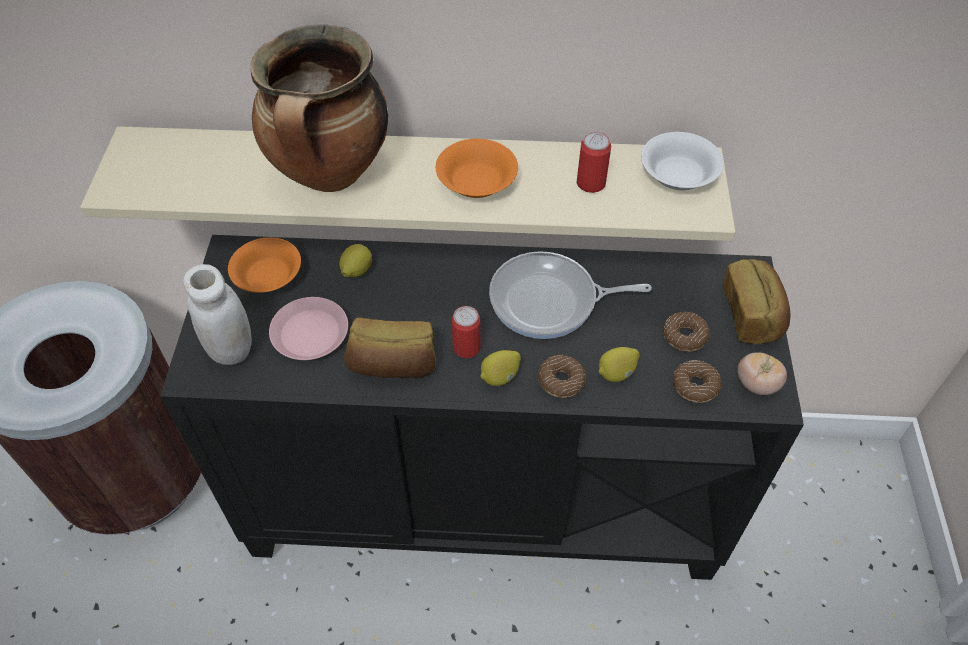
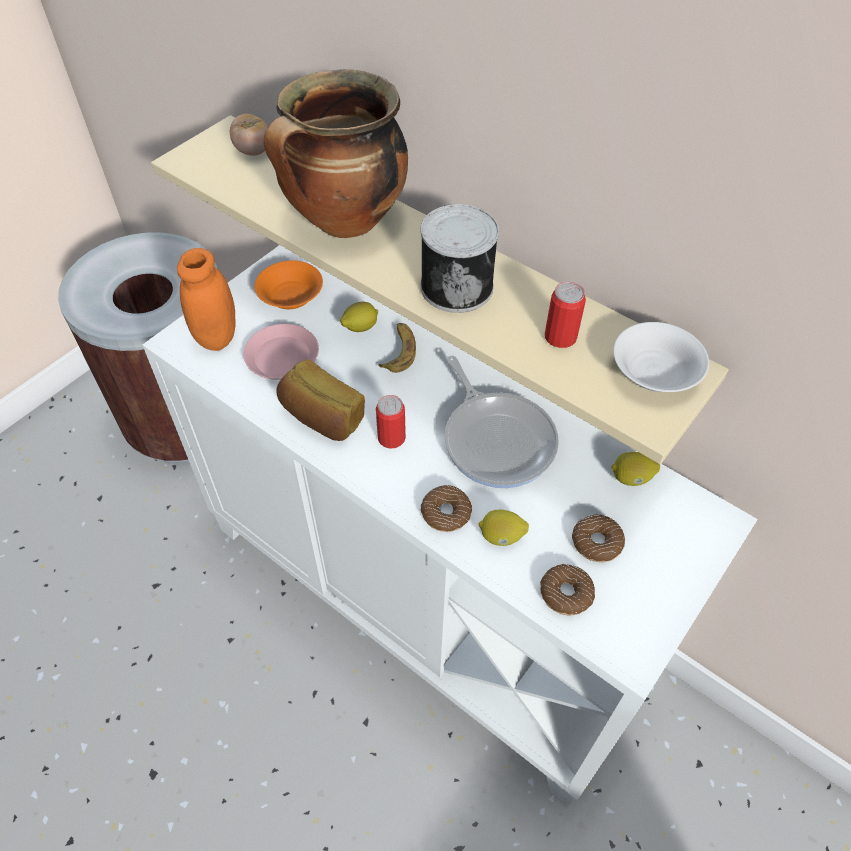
camera: 35 degrees right, 0 degrees up
black cabinet [160,235,804,580] -> white cabinet [143,245,758,806]
white jar [183,264,252,365] -> orange jar [177,248,236,351]
orange bowl [436,139,518,198] -> can [421,204,499,313]
lemon [480,350,521,386] -> lemon moved to [611,452,660,486]
frying pan [489,251,652,339] -> frying pan turned 150 degrees counterclockwise [445,356,559,489]
bread [723,259,790,344] -> none
tomato [737,352,787,395] -> tomato moved to [230,114,268,156]
none -> banana [378,323,416,373]

